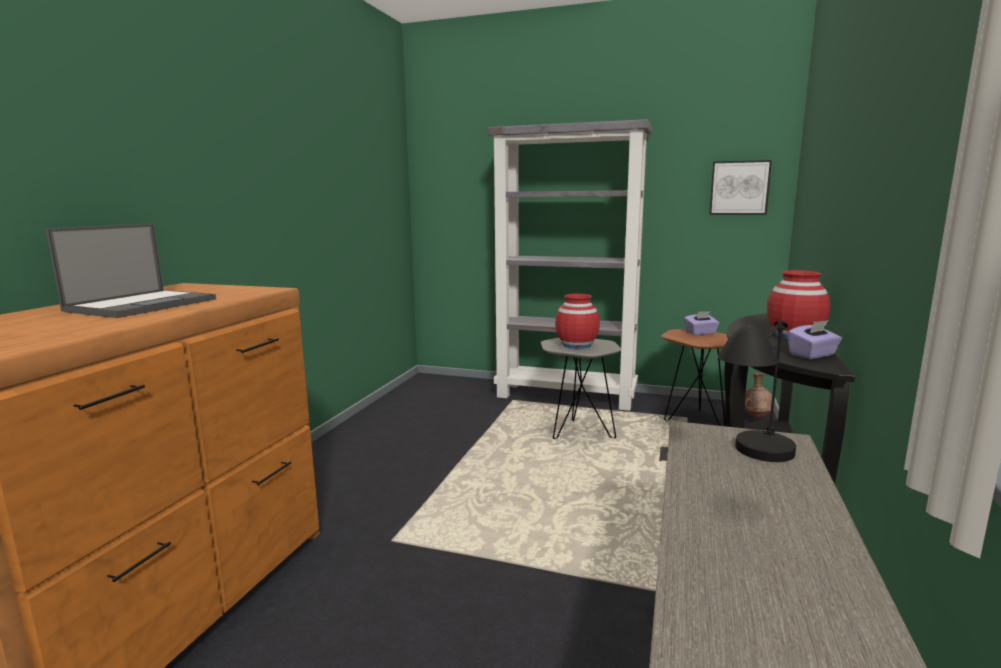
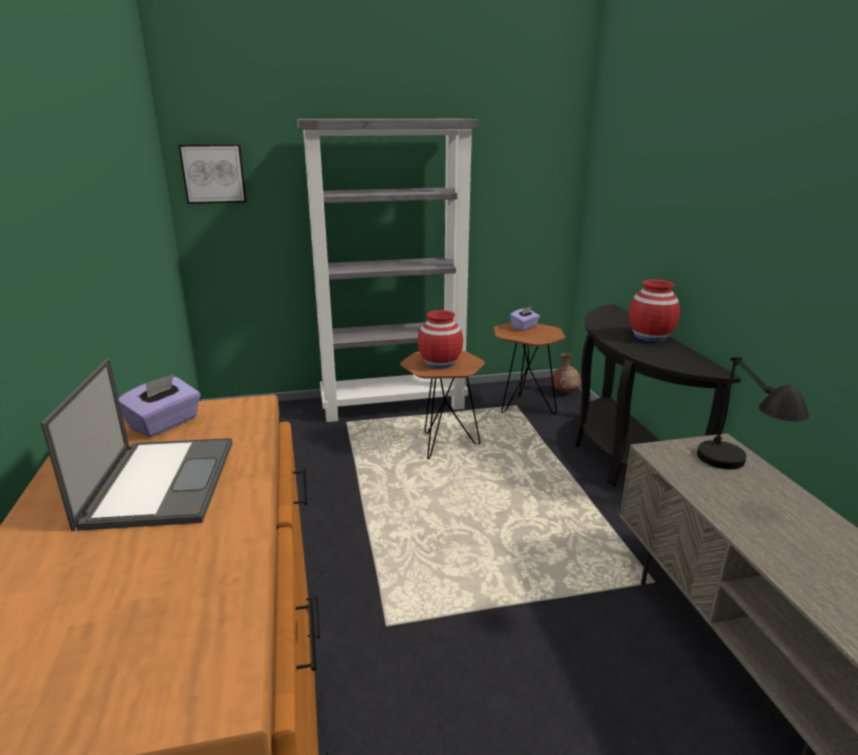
camera: 30 degrees left, 10 degrees up
grey side table [541,338,621,439] -> brown side table [400,351,485,459]
picture [709,160,772,215] -> picture moved to [178,144,247,204]
purple tissue box [787,320,842,359] -> purple tissue box moved to [118,374,201,437]

